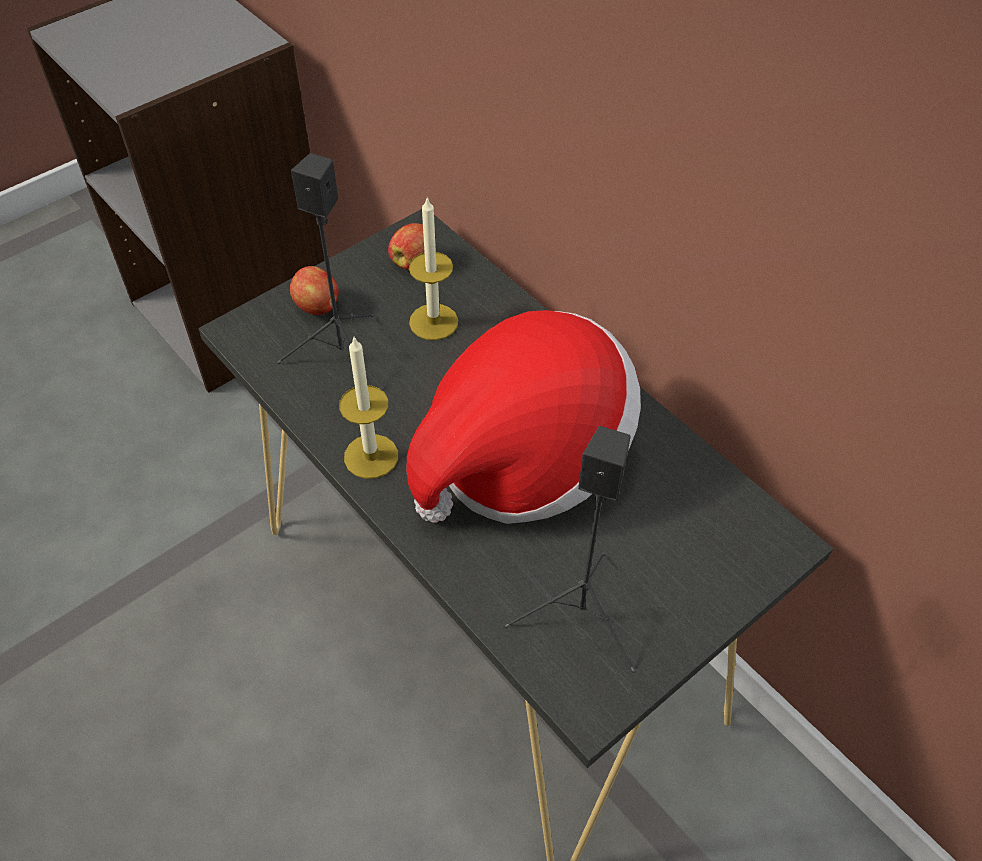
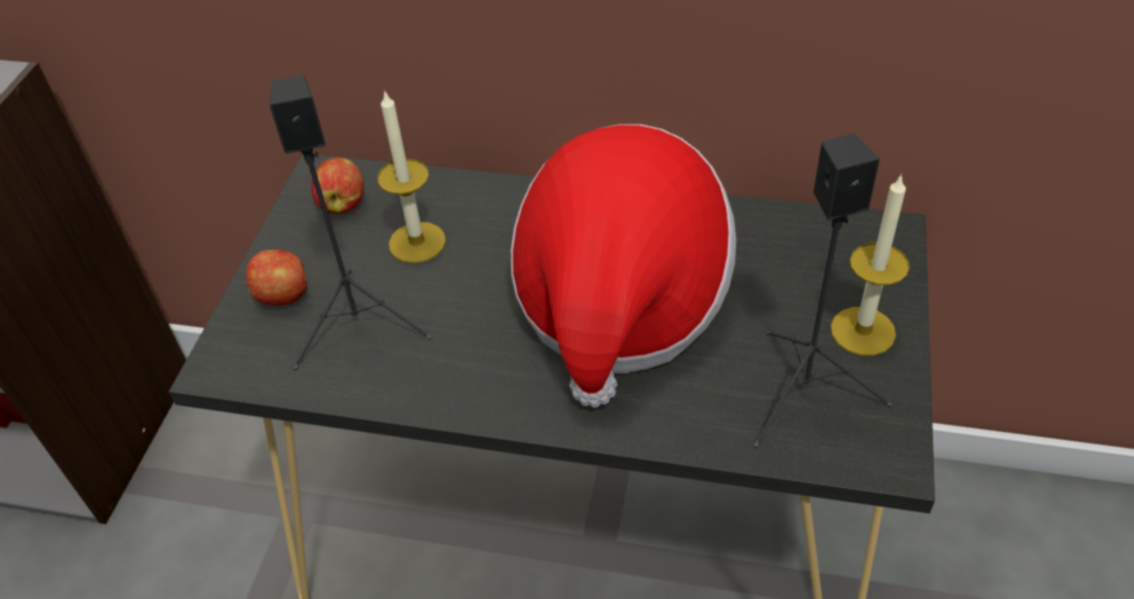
camera: 35 degrees left, 5 degrees down
candle [339,338,398,479] -> candle moved to [831,173,910,356]

